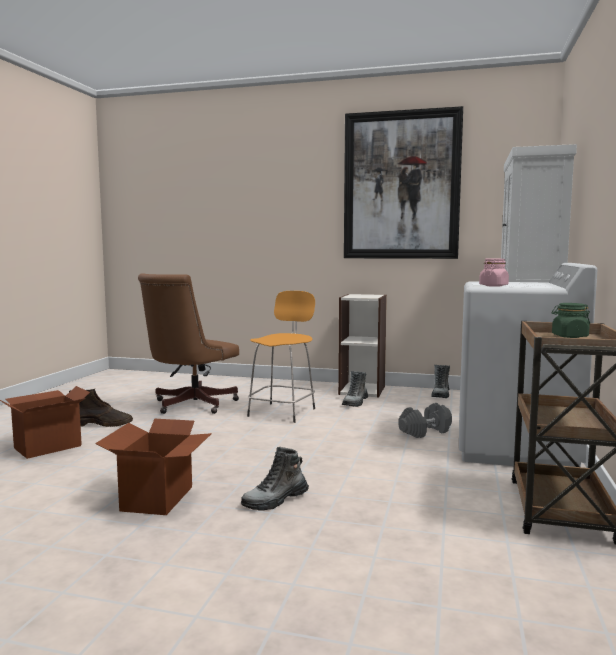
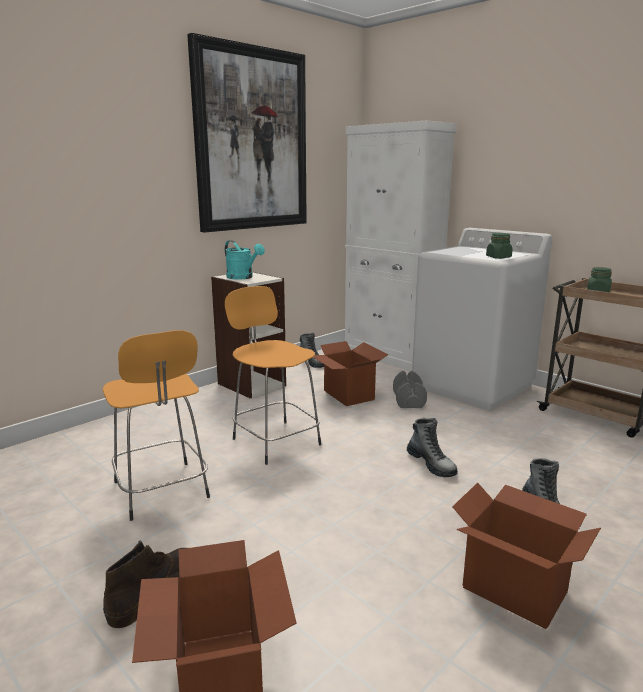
camera: 60 degrees left, 10 degrees up
brown office chair [138,273,239,414] -> orange stool [103,330,210,521]
boot [342,371,368,407] -> boot moved to [407,418,458,477]
pink jar [479,259,509,287] -> green jar [486,233,513,259]
none -> turquoise watering can [225,240,265,280]
none -> cardboard box [313,341,389,406]

